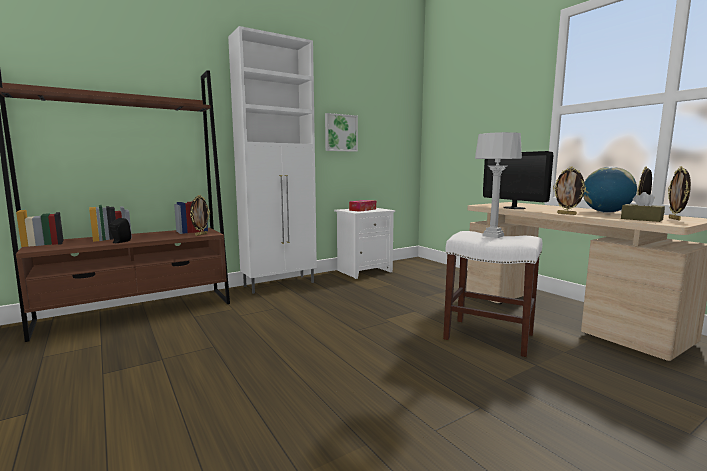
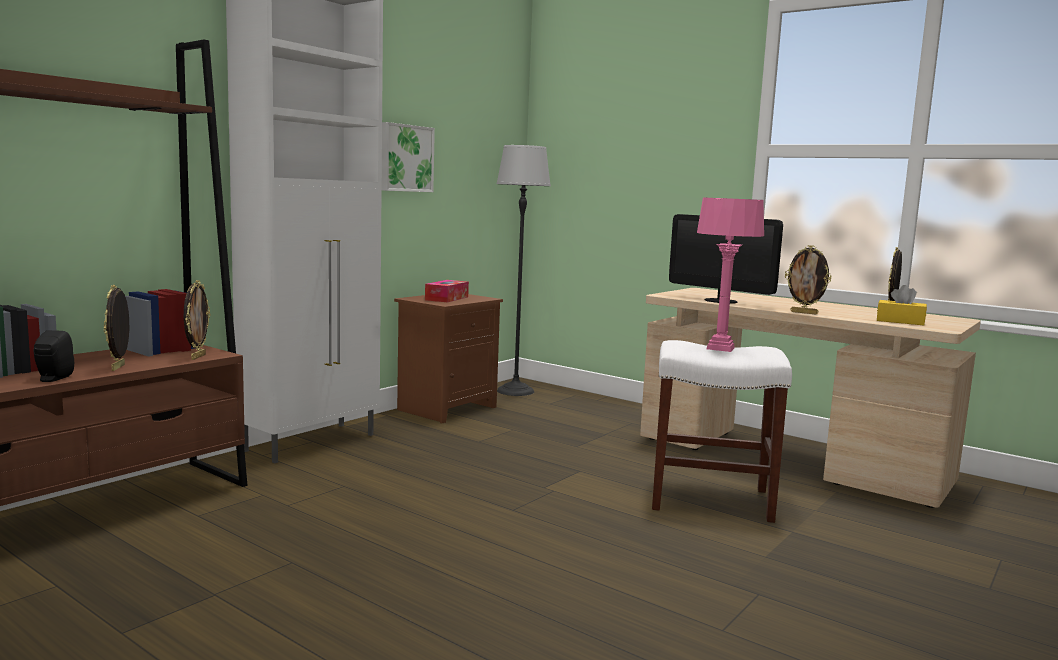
camera: 20 degrees left, 0 degrees up
white nightstand [334,208,395,279] -> brown nightstand [394,294,503,423]
grey table lamp [475,132,522,238] -> pink table lamp [697,197,764,352]
globe [583,166,637,213] -> none
brown tissue box [621,192,665,222] -> yellow tissue box [877,285,927,326]
picture frame [668,166,691,220] -> picture frame moved to [104,285,129,371]
none -> floor lamp [497,145,551,396]

